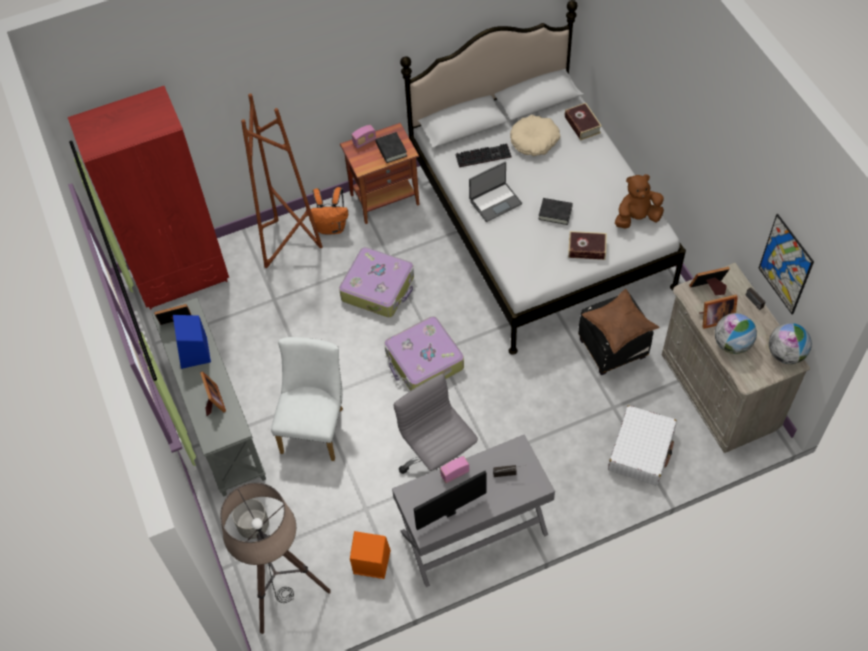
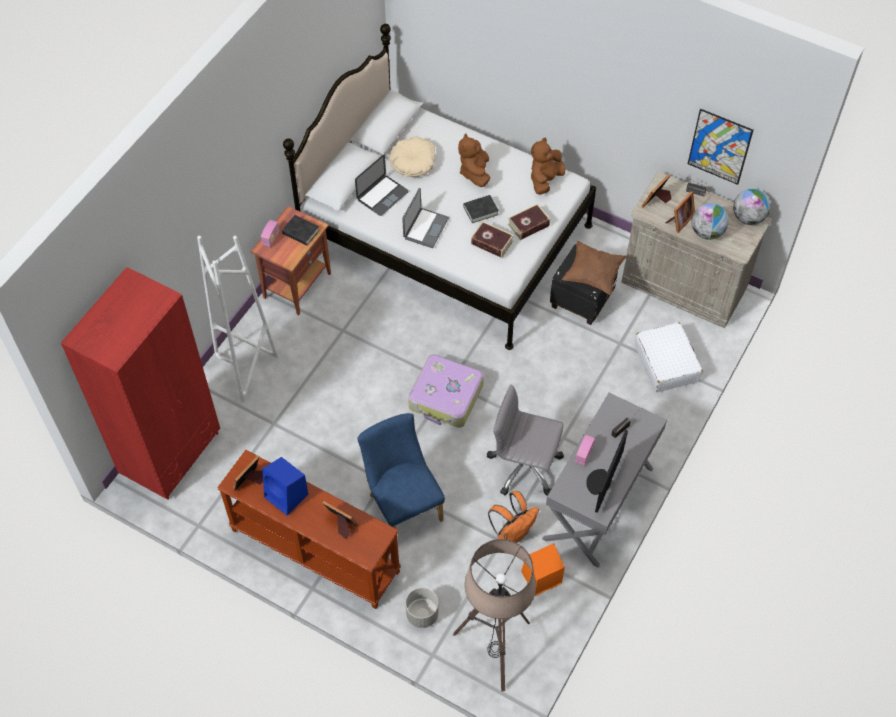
camera: 40 degrees left, 0 degrees up
grey console table [152,298,266,497] -> brown console table [217,450,401,609]
brown clothes rack [241,93,322,268] -> white clothes rack [197,236,278,402]
white chair [271,337,343,461] -> blue chair [357,413,445,528]
orange backpack [309,187,348,235] -> orange backpack moved to [488,491,539,543]
suitcase [339,247,414,317] -> none
keyboard [456,143,511,167] -> laptop [355,154,409,216]
book [565,103,602,141] -> book moved to [471,222,514,258]
none -> brown plush toy [458,133,490,187]

